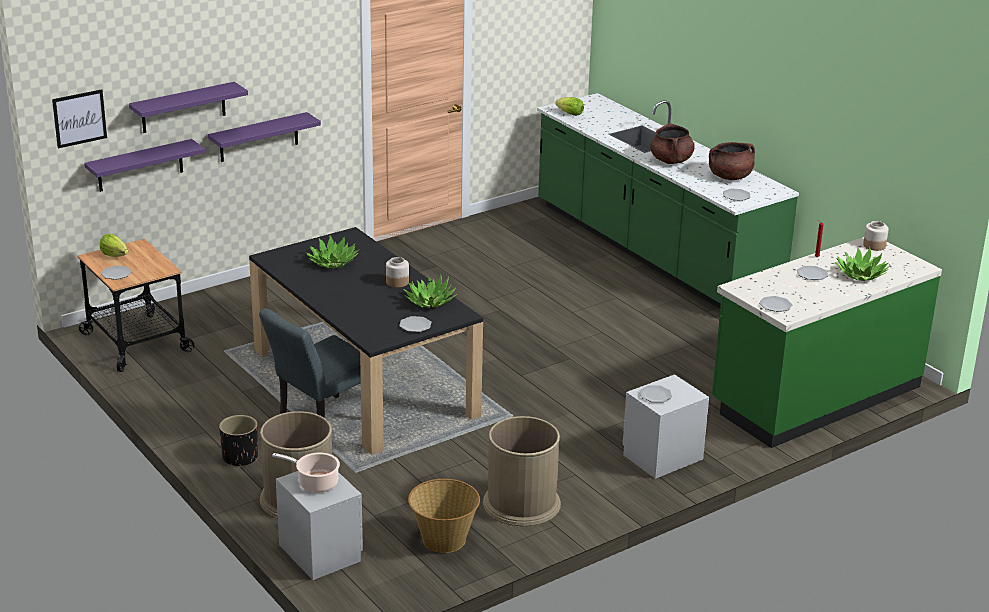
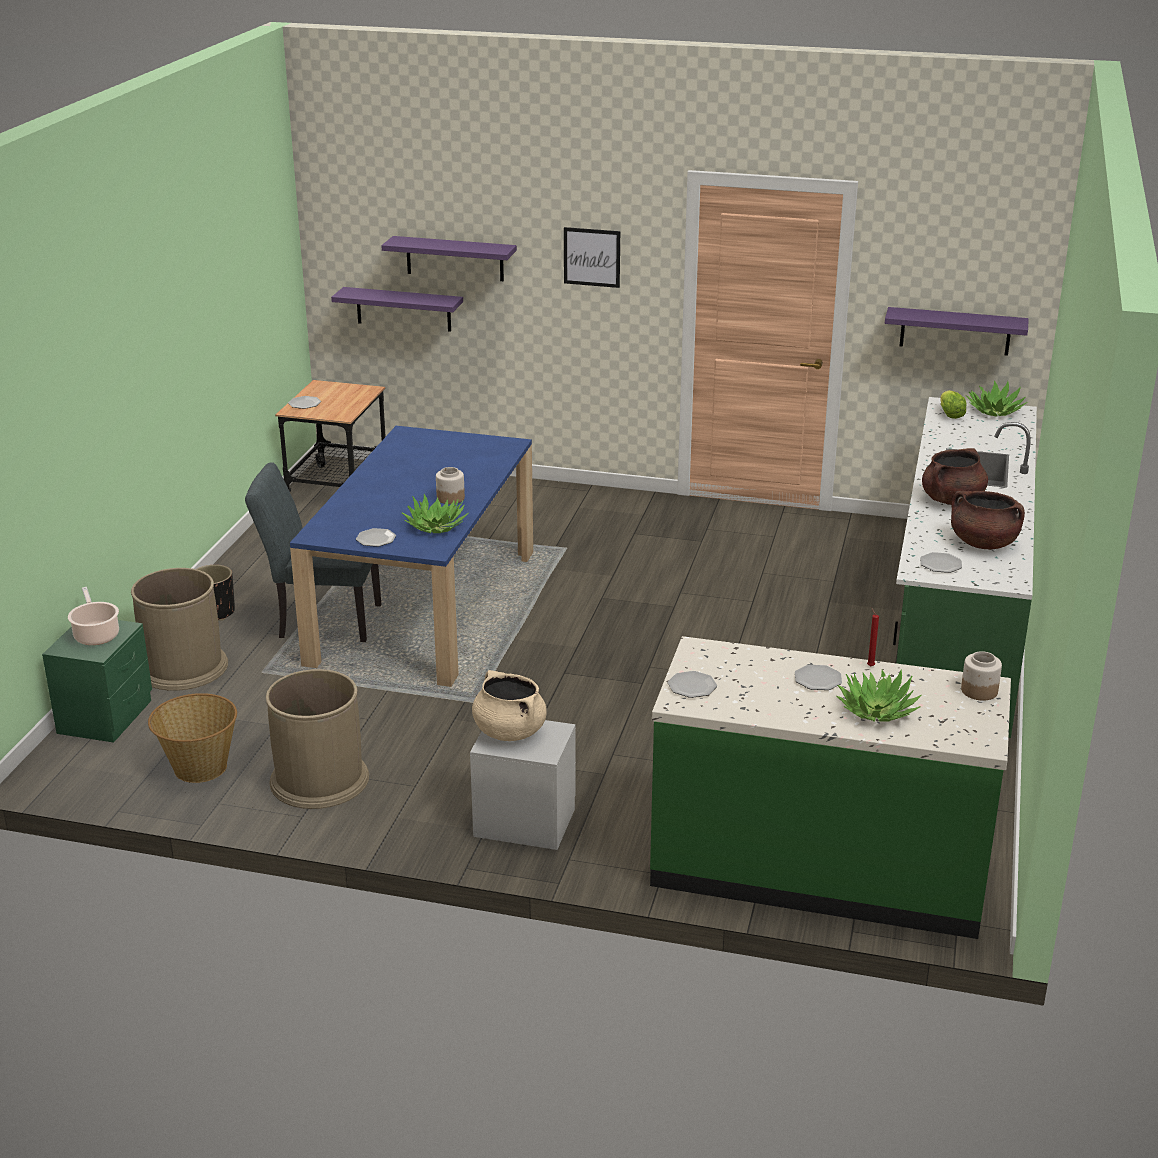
camera: 50 degrees right, 0 degrees up
picture [52,89,107,148] -> picture moved to [564,227,620,288]
lettuce [100,234,129,257] -> none
purple shelf [208,112,321,162] -> purple shelf moved to [885,307,1029,356]
black dining table [249,227,483,455] -> blue dining table [290,426,533,687]
grey nightstand [276,471,363,580] -> green nightstand [42,620,152,742]
potted plant [306,236,360,268] -> potted plant moved to [966,381,1027,417]
plate [640,385,672,402] -> beige cooking pot [472,670,547,741]

